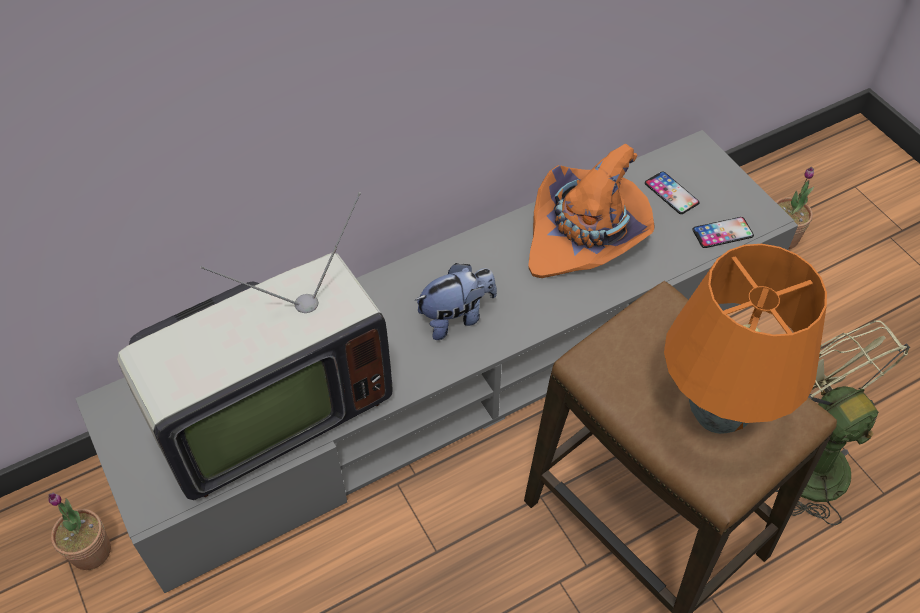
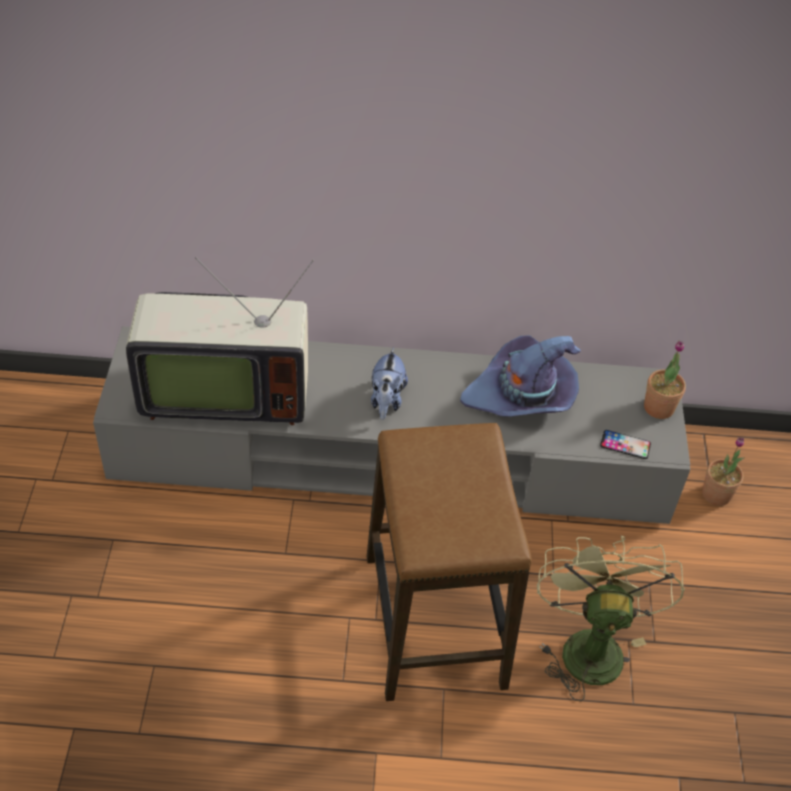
camera: 30 degrees right, 5 degrees down
potted plant [48,493,111,570] -> potted plant moved to [644,341,686,419]
plush toy [414,263,497,340] -> plush toy turned 90 degrees clockwise [371,347,408,420]
orange hat [528,144,655,278] -> purple hat [460,335,581,417]
phone [645,171,700,214] -> none
orange table lamp [664,244,827,434] -> none

